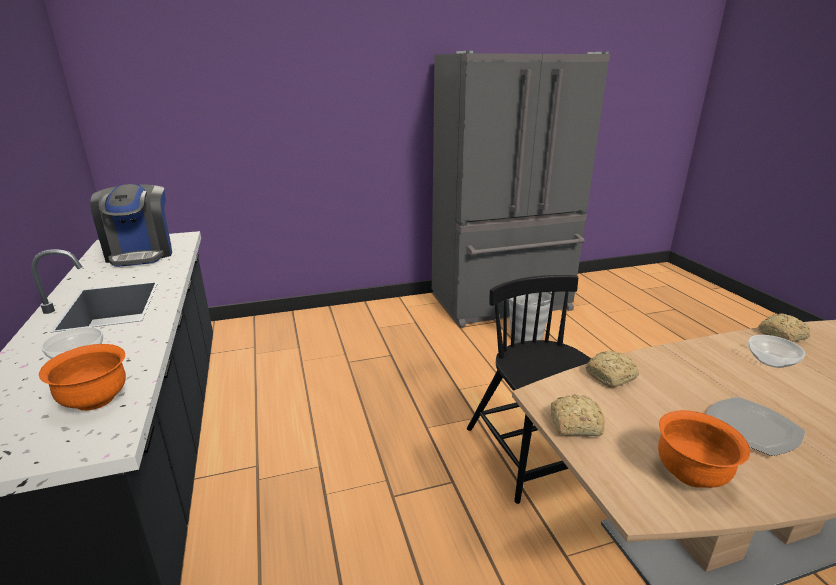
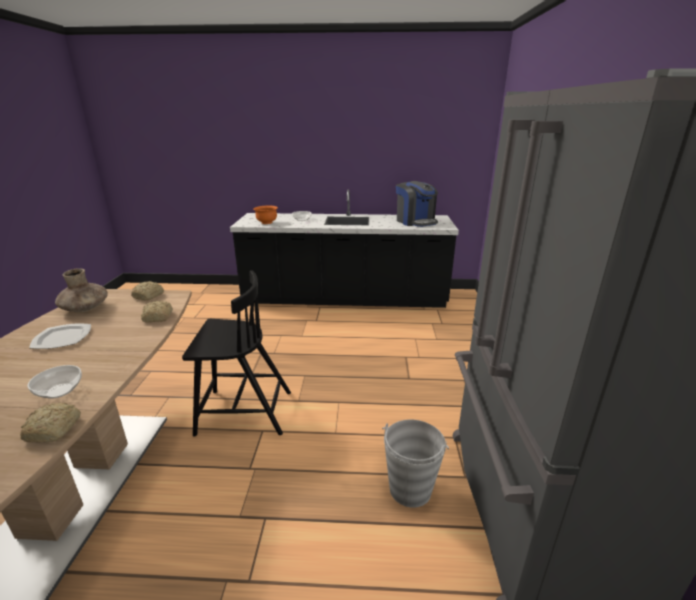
camera: 110 degrees right, 0 degrees up
coffee machine [90,184,172,267] -> coffee machine turned 120 degrees counterclockwise [396,181,438,227]
orange bowl [658,410,750,488] -> brown vase [55,268,108,312]

